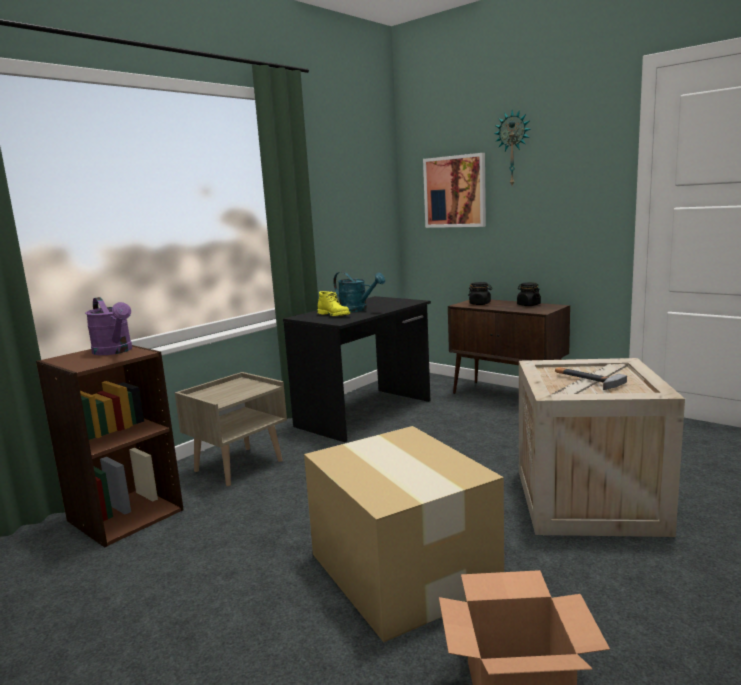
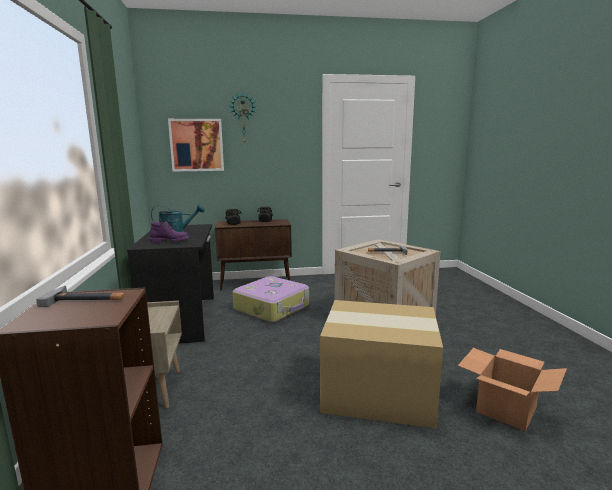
camera: 50 degrees left, 0 degrees up
purple watering can [85,297,132,355] -> hammer [36,286,125,307]
yellow boot [317,291,350,316] -> purple boot [150,221,189,242]
none -> suitcase [233,276,309,322]

